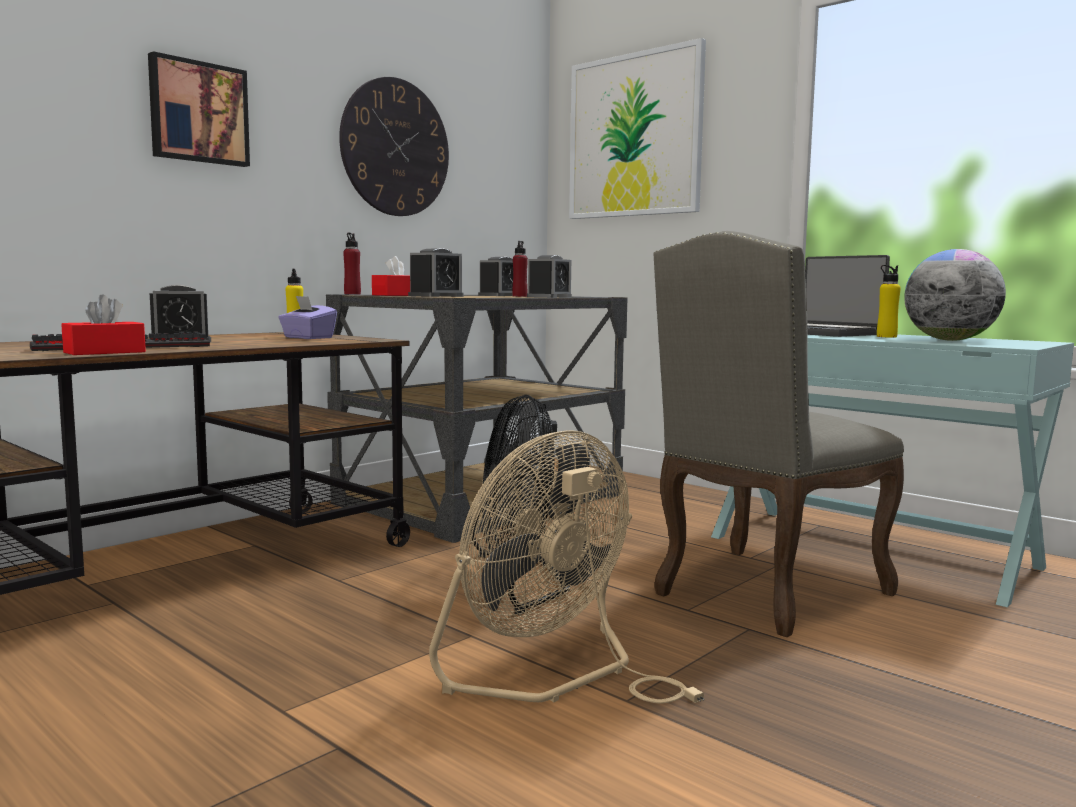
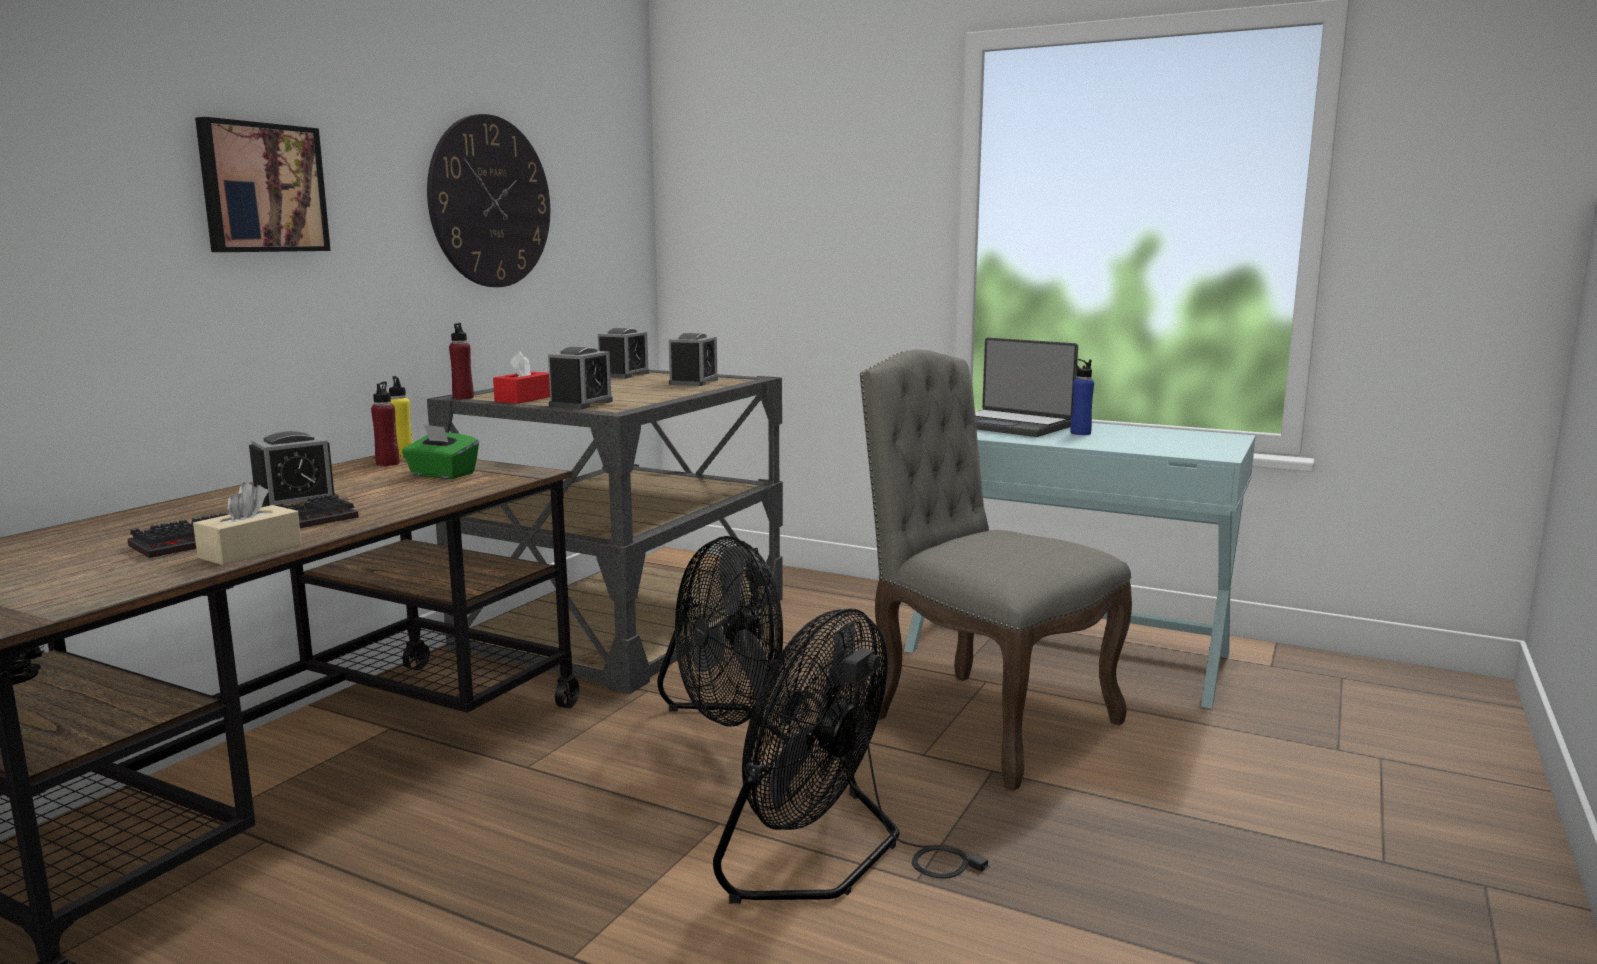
camera: 15 degrees left, 5 degrees up
red tissue box [61,294,146,355] -> beige tissue box [193,482,302,565]
purple tissue box [278,296,337,339] -> green tissue box [402,424,479,479]
beige fan [429,430,704,704] -> black fan [713,608,990,904]
red bottle [512,241,528,297] -> red bottle moved to [371,381,399,466]
picture [569,38,706,219] -> none
grey chair [654,231,904,637] -> grey chair turned 105 degrees clockwise [860,349,1132,791]
yellow bottle [877,265,901,338] -> blue bottle [1071,359,1094,435]
globe [904,249,1006,341] -> none

